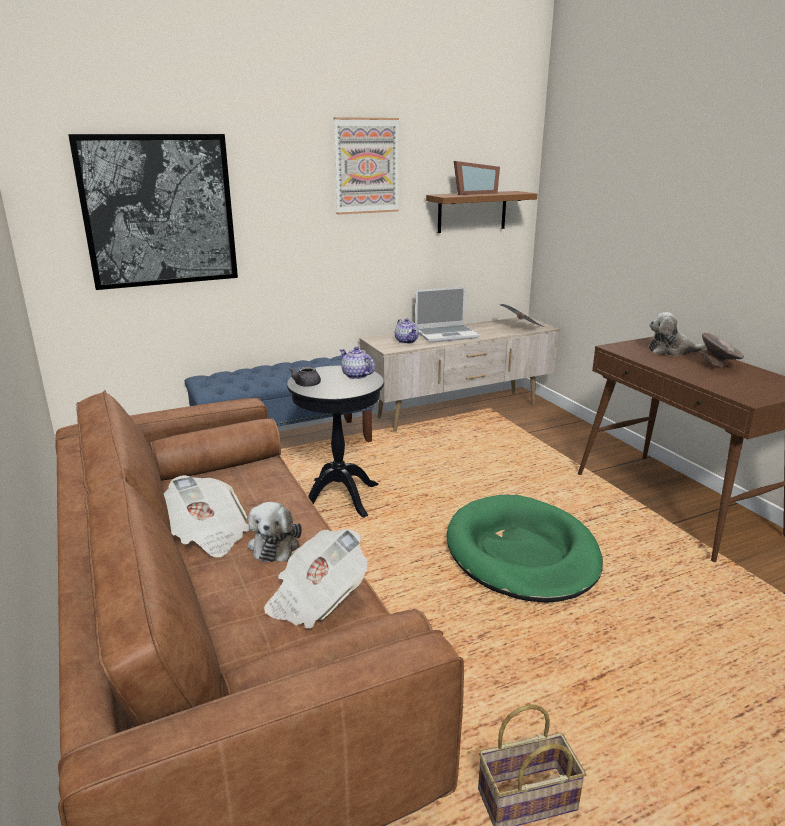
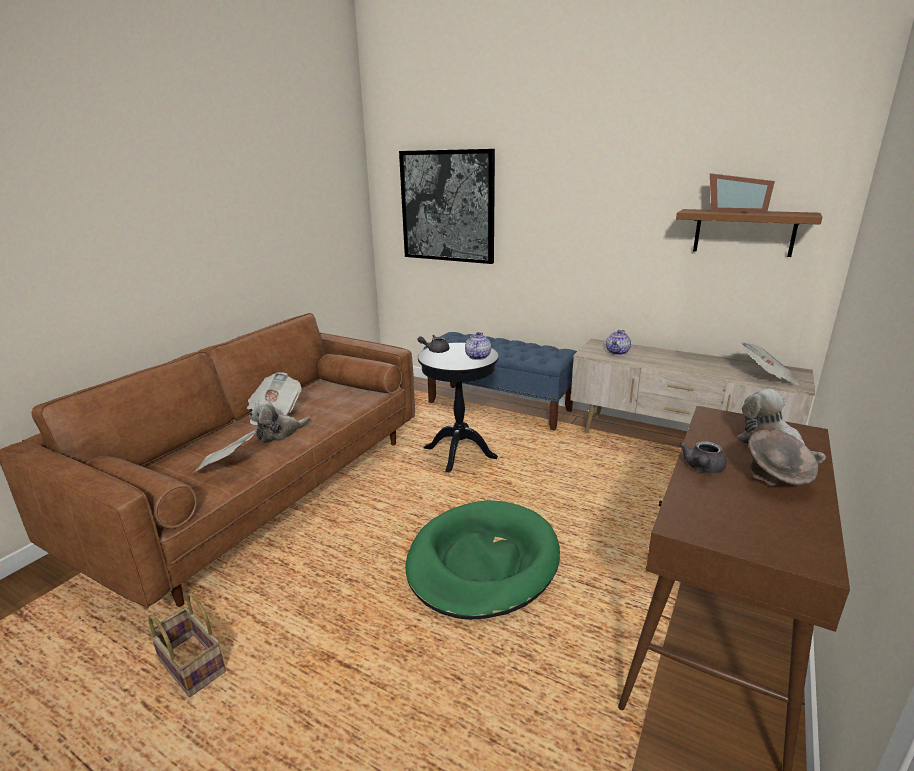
camera: 55 degrees right, 0 degrees up
picture [333,117,399,215] -> none
laptop [415,287,479,343] -> none
none -> grey teapot [679,441,727,473]

